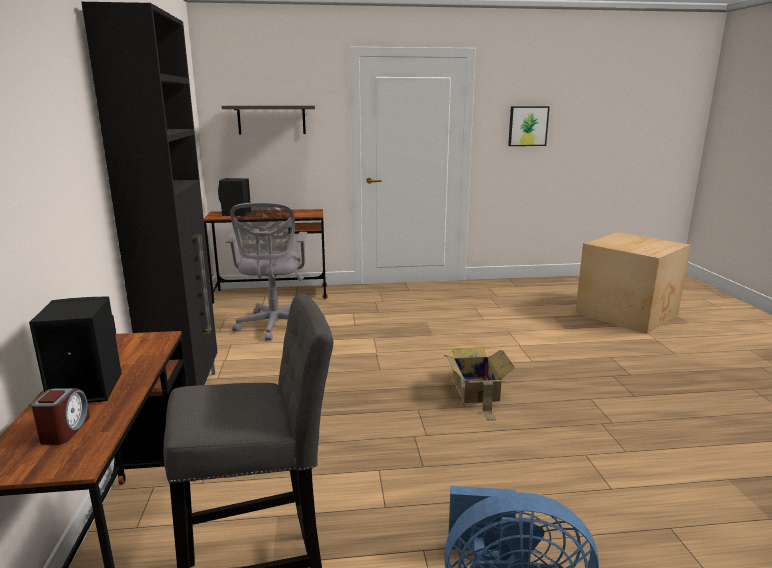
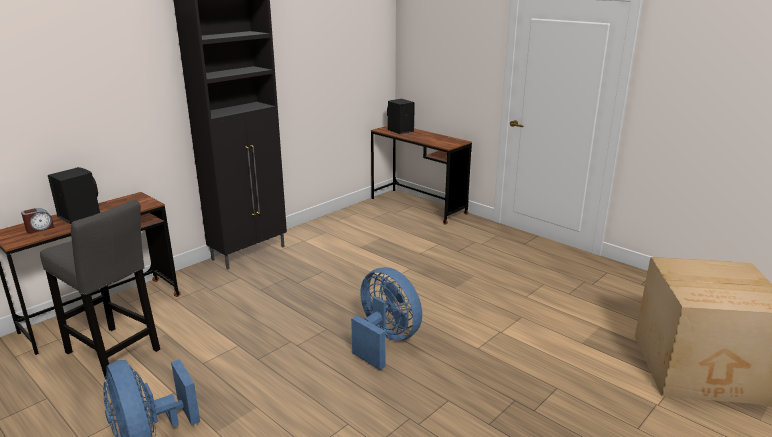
camera: 50 degrees right, 5 degrees up
shelf [222,105,315,135] -> none
grey office chair [225,202,307,341] -> none
cardboard box [443,348,515,421] -> blue fan [351,267,422,370]
picture [508,106,550,146] -> none

